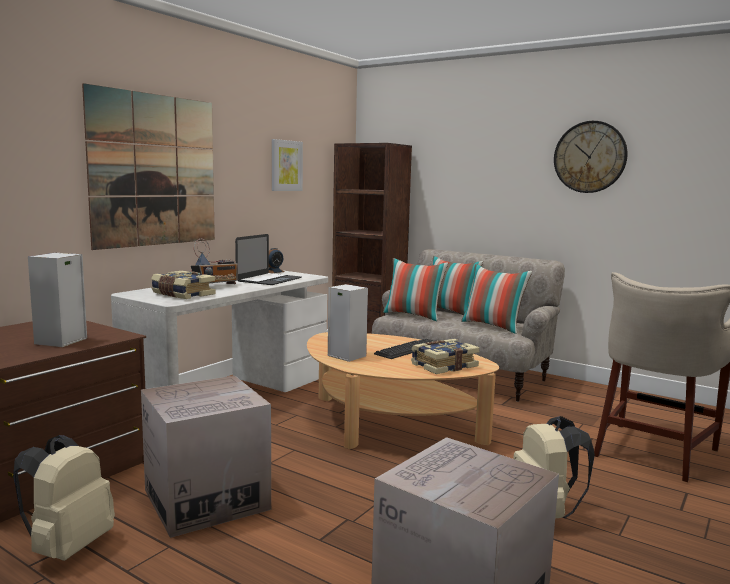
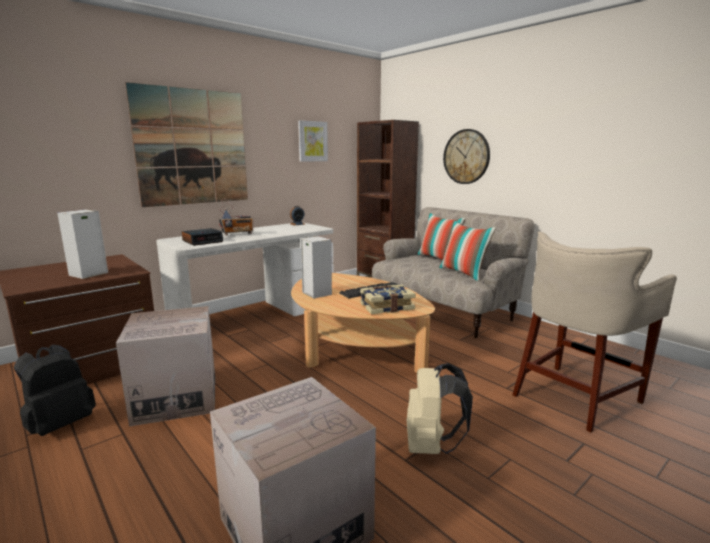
camera: 15 degrees right, 5 degrees up
beige backpack [13,435,115,561] -> black backpack [14,345,96,436]
book [151,271,215,299] -> alarm clock [182,228,223,246]
laptop [235,234,301,285] -> none
pillow [383,258,448,321] -> none
wall clock [554,121,628,193] -> wall clock moved to [443,129,490,184]

